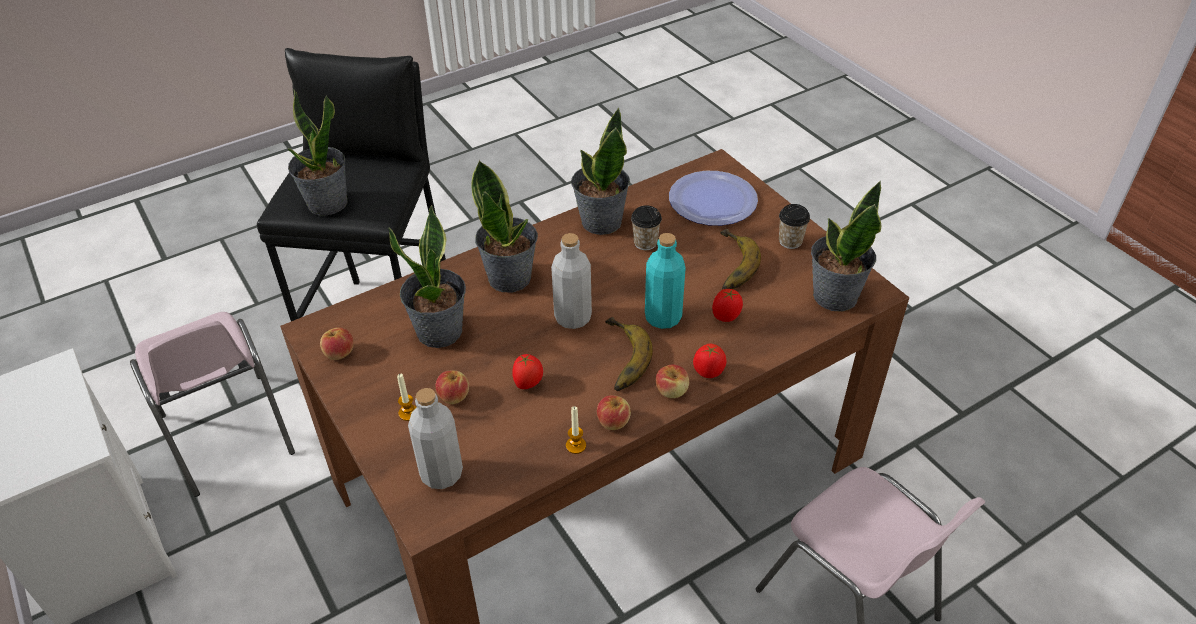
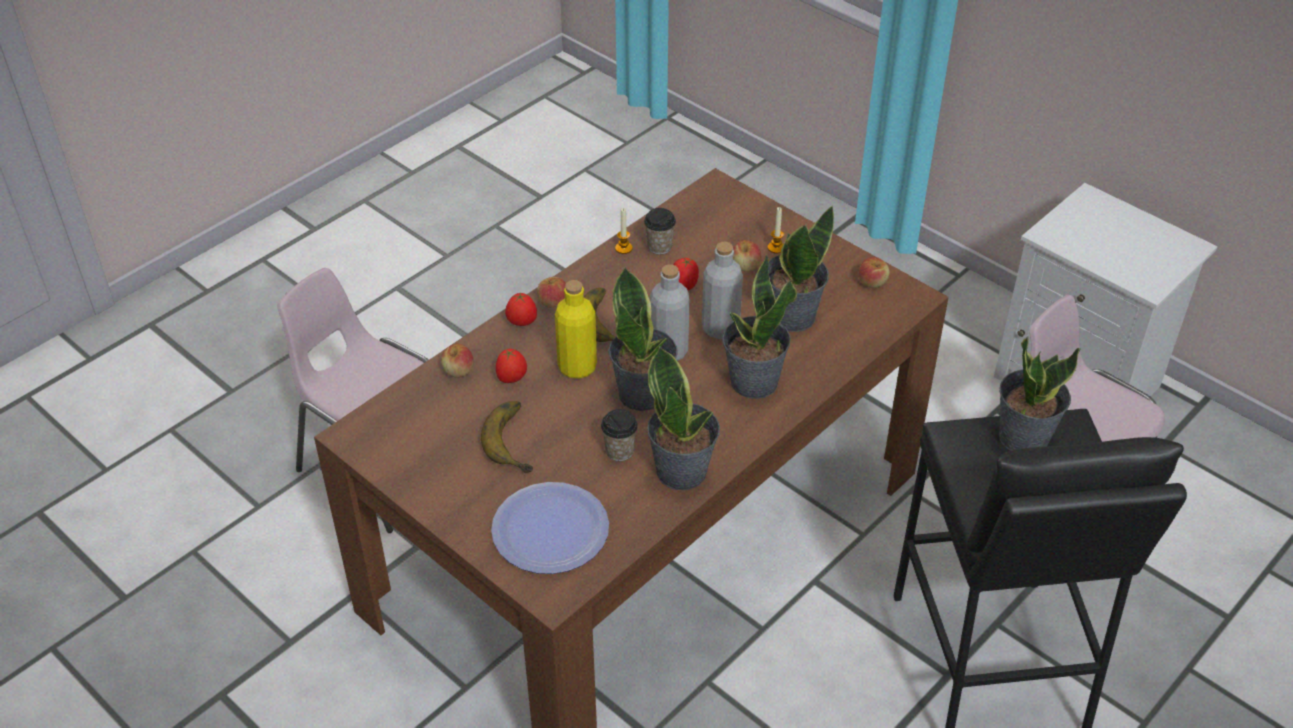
camera: 165 degrees right, 0 degrees up
grey bottle [408,388,463,489] -> grey bottle moved to [702,242,743,339]
apple [597,395,631,430] -> apple moved to [441,343,474,378]
turquoise bottle [645,233,686,329] -> yellow bottle [555,280,597,379]
cup [779,204,810,249] -> cup moved to [644,208,676,255]
potted plant [811,180,882,312] -> potted plant moved to [608,267,678,411]

